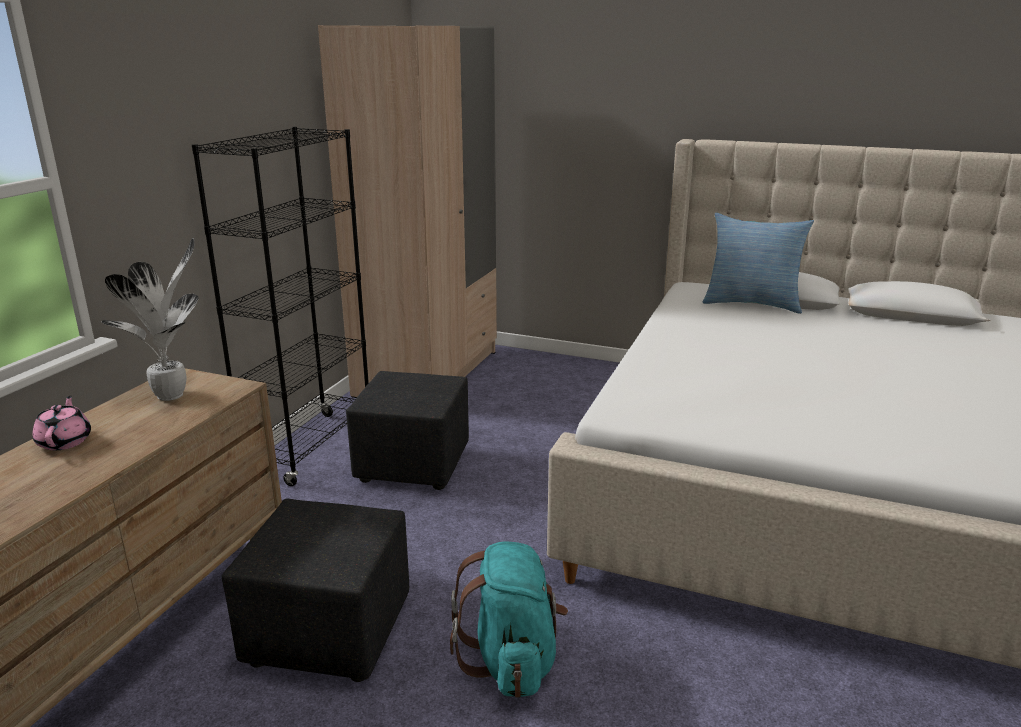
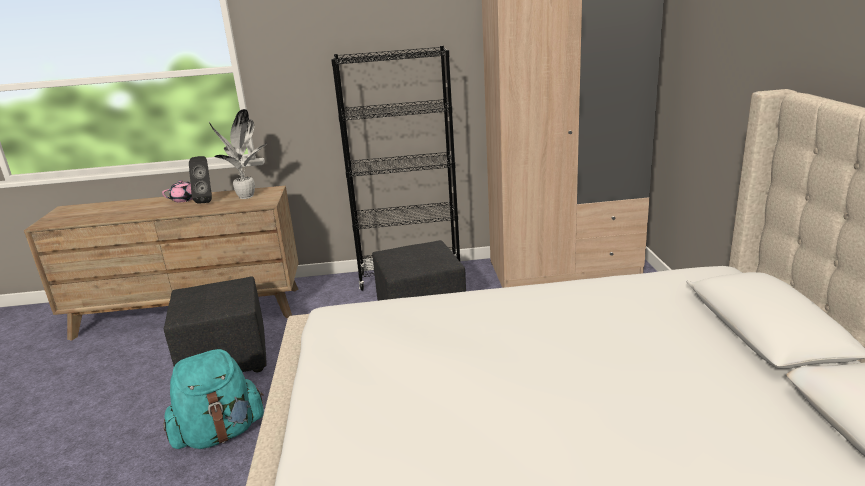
camera: 65 degrees right, 0 degrees up
pillow [703,213,814,314] -> none
none -> black speaker [189,156,212,204]

